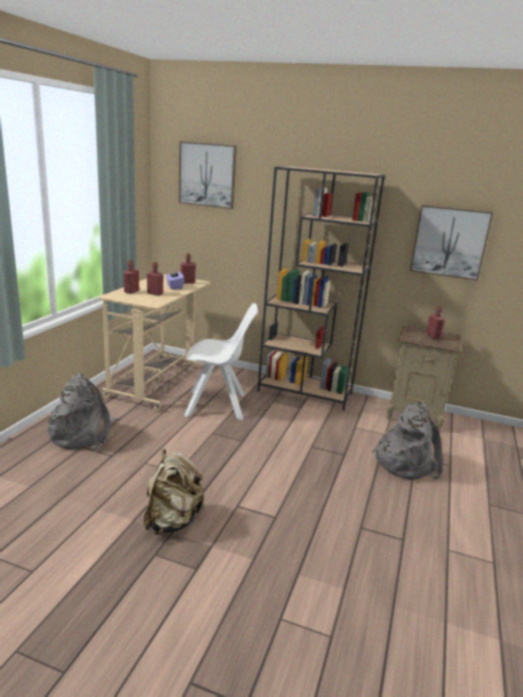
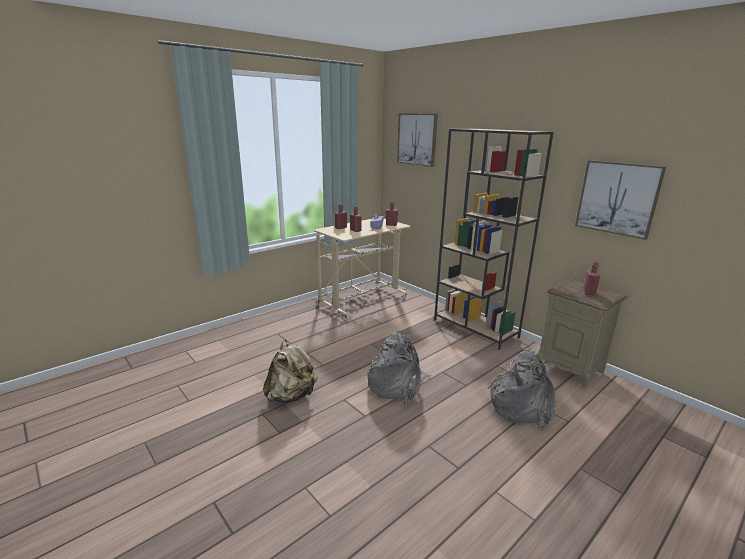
camera: 30 degrees right, 0 degrees up
grey backpack [48,373,118,450] -> grey backpack moved to [367,331,431,404]
white chair [184,303,258,420] -> none

